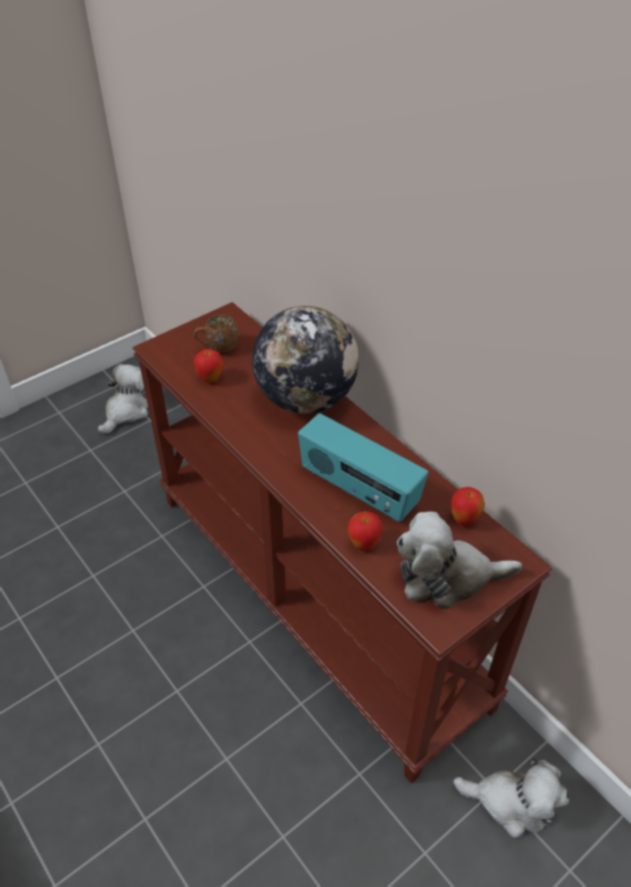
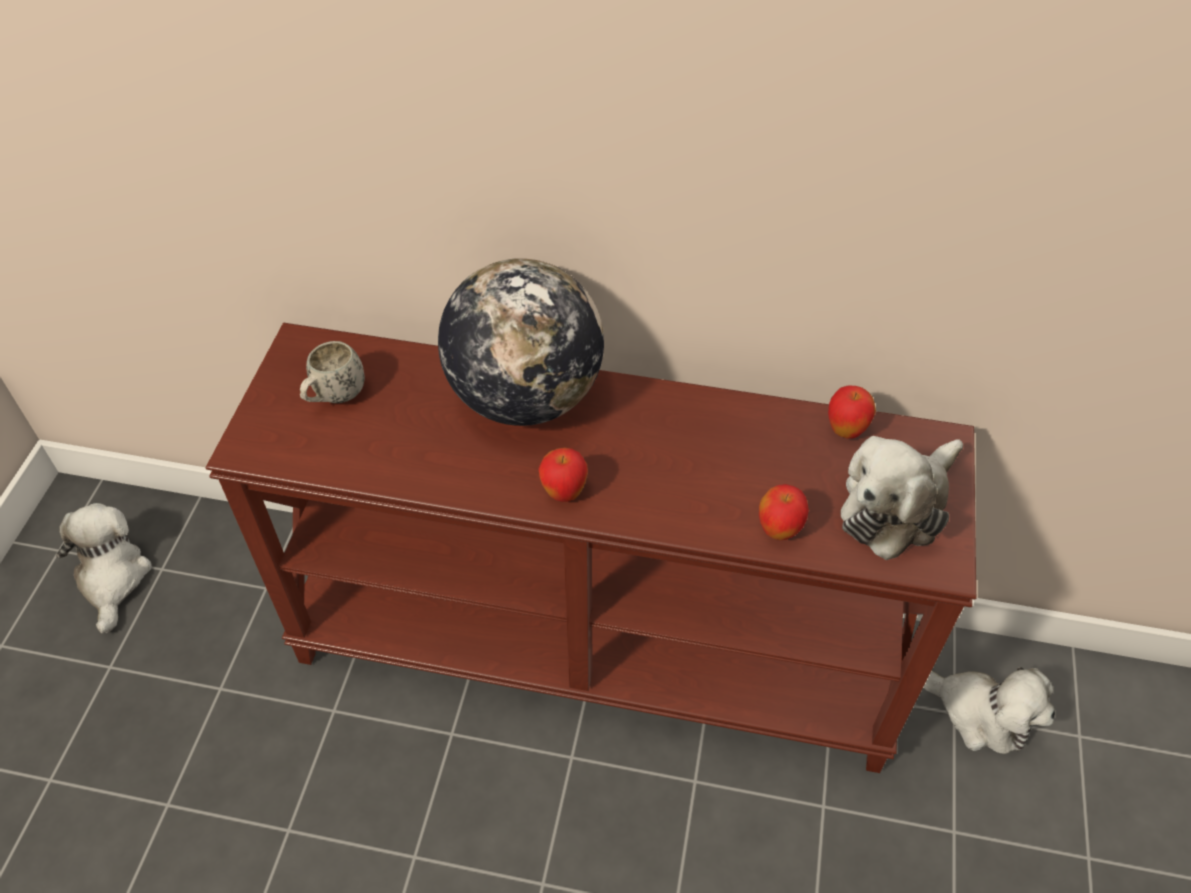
camera: 40 degrees left, 5 degrees up
brown mug [194,314,238,352] -> white mug [300,341,365,403]
apple [194,349,223,383] -> apple moved to [538,447,588,502]
radio [298,413,428,522] -> none
plush toy [453,758,569,838] -> plush toy turned 60 degrees clockwise [923,667,1055,754]

